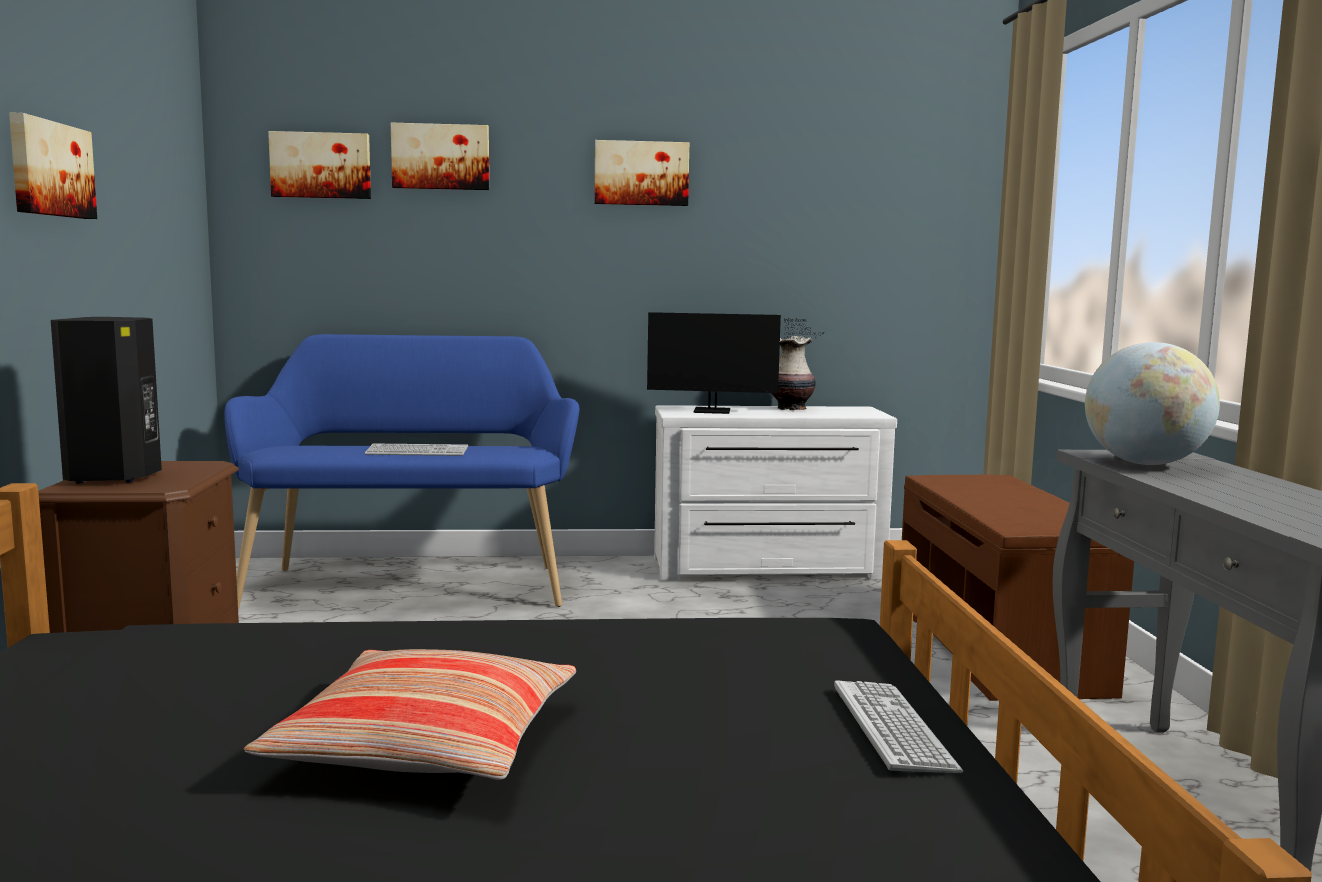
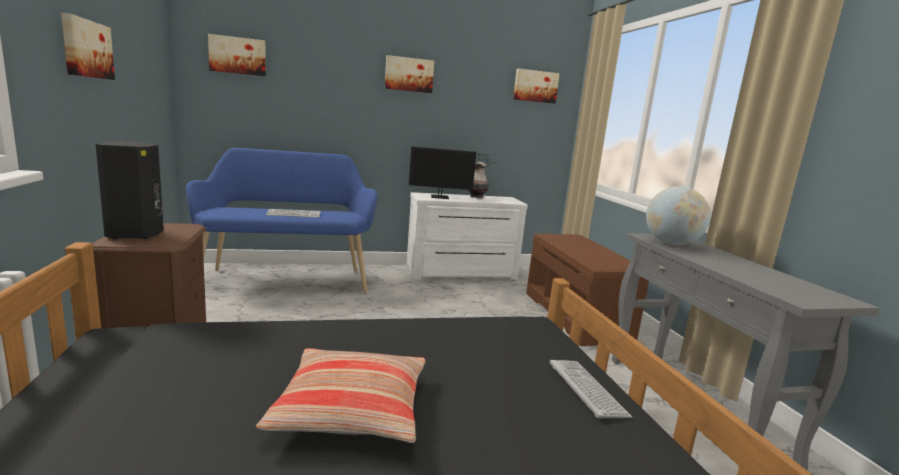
camera: 10 degrees left, 5 degrees up
picture [391,123,489,190] -> picture moved to [513,68,560,104]

